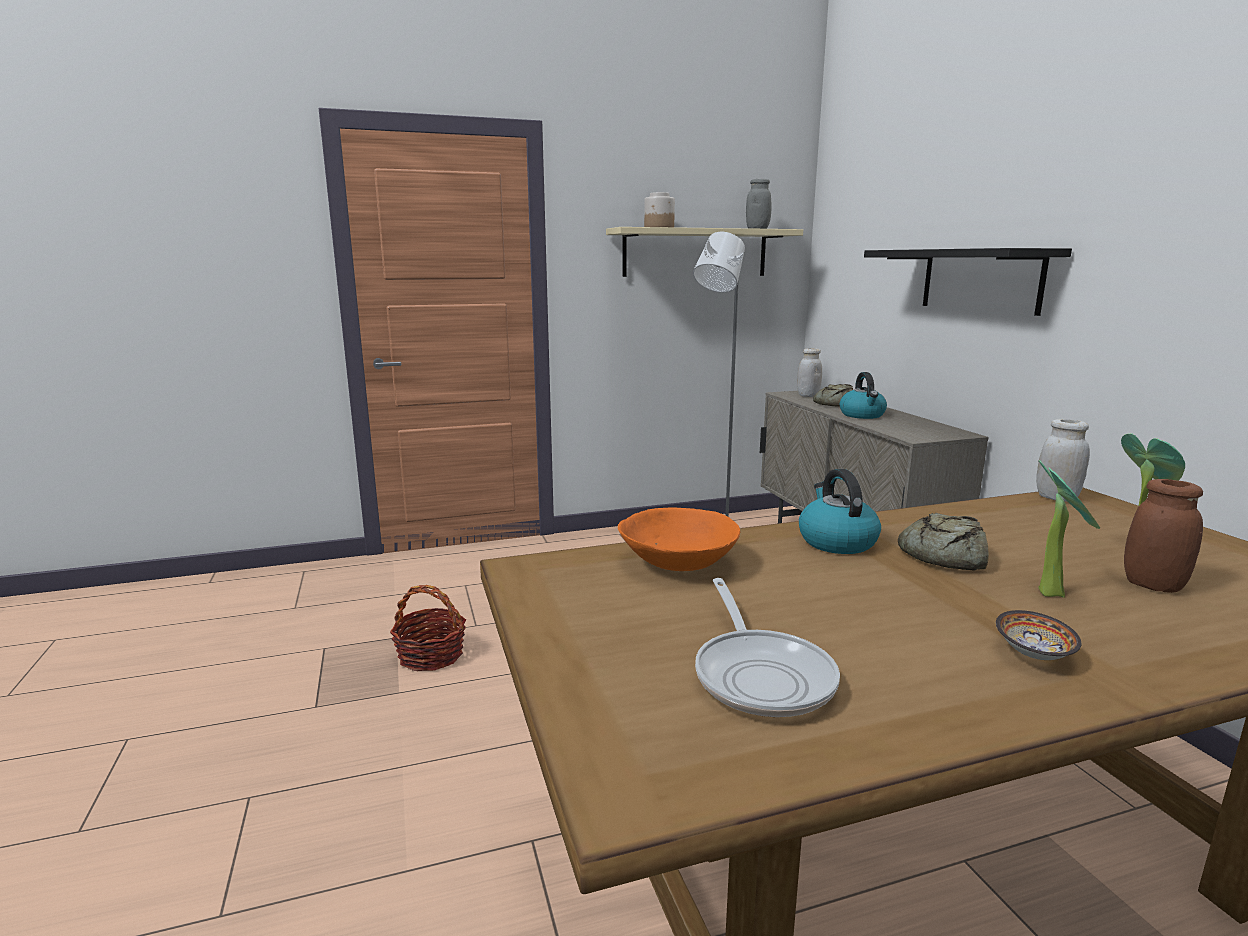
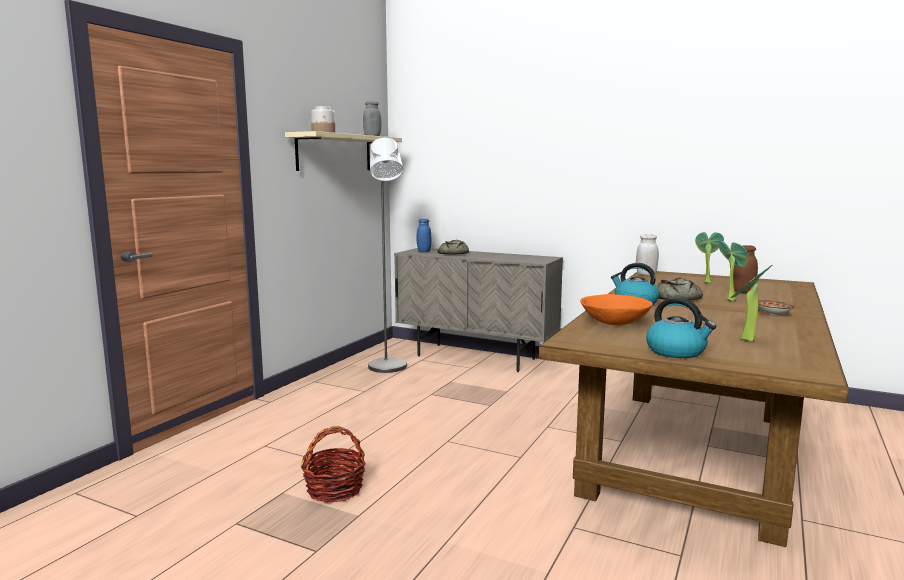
camera: 45 degrees left, 5 degrees down
frying pan [695,578,840,717] -> potted plant [730,265,772,341]
white jar [797,348,822,397] -> blue jar [416,219,432,252]
kettle [840,372,887,419] -> kettle moved to [646,297,716,358]
black shelf [864,248,1072,316] -> none

